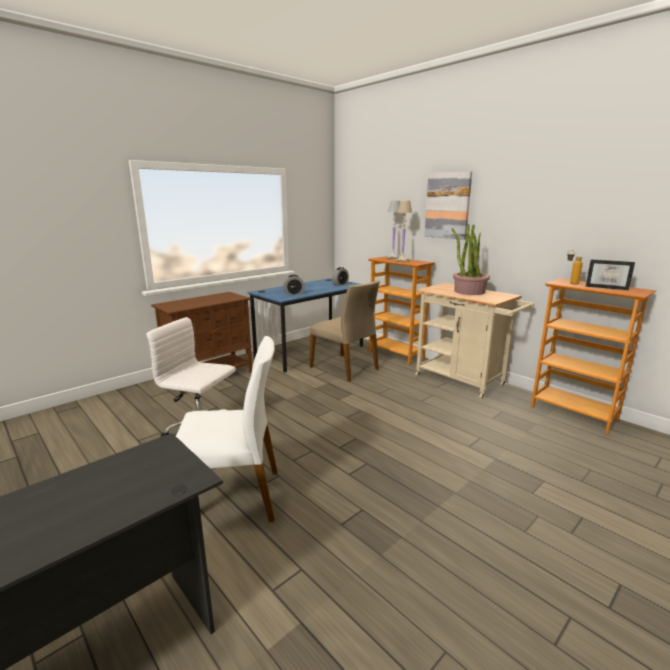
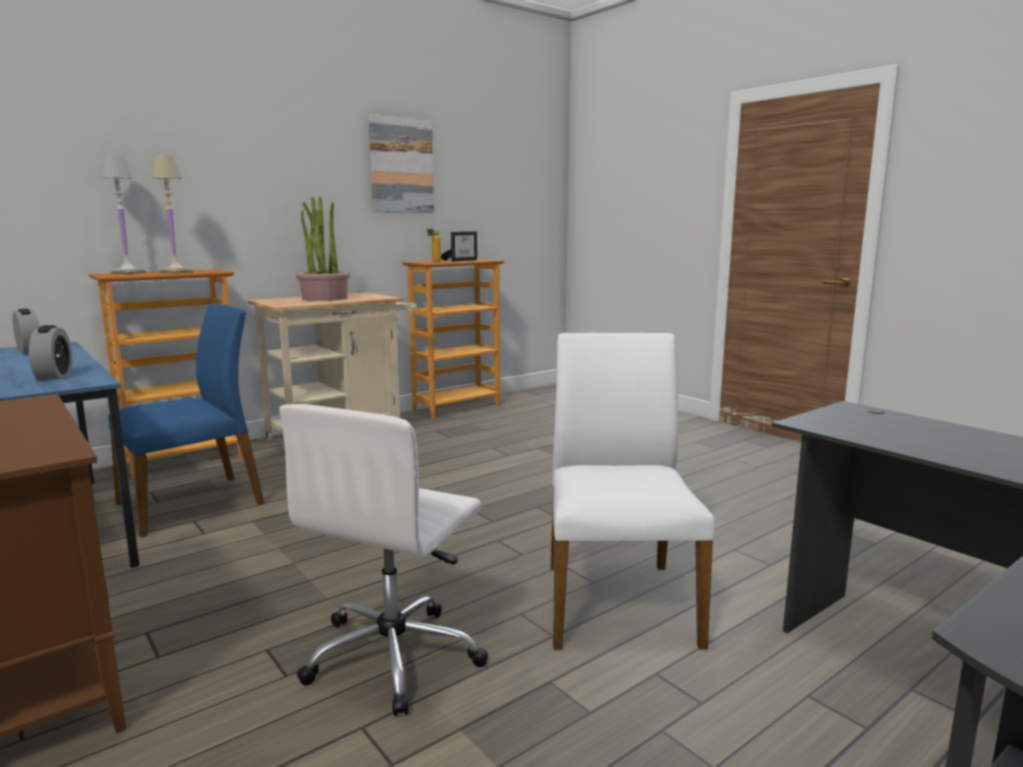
camera: 85 degrees left, 5 degrees down
beige chair [309,280,380,382] -> blue chair [108,303,264,537]
picture [424,171,472,240] -> picture moved to [369,114,434,213]

